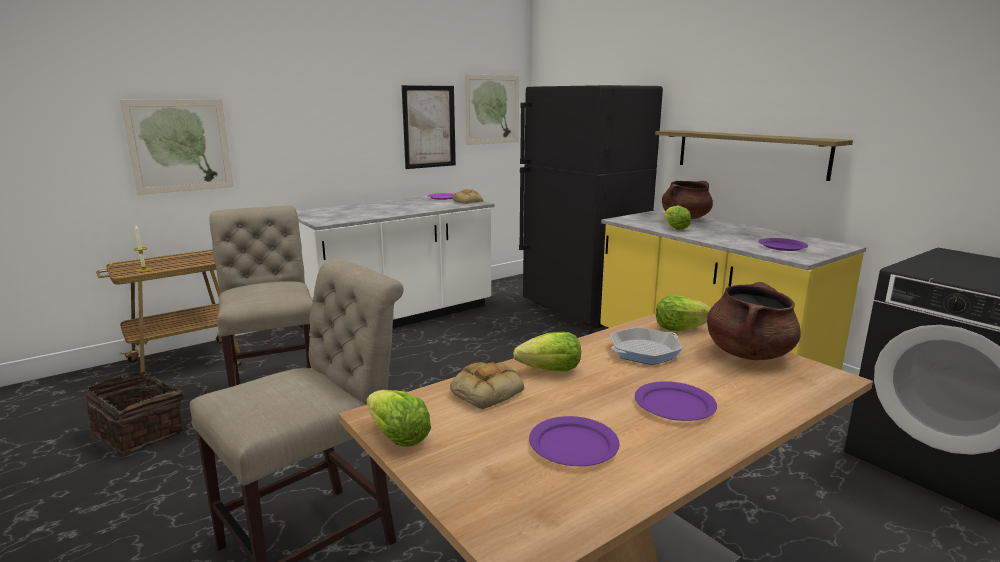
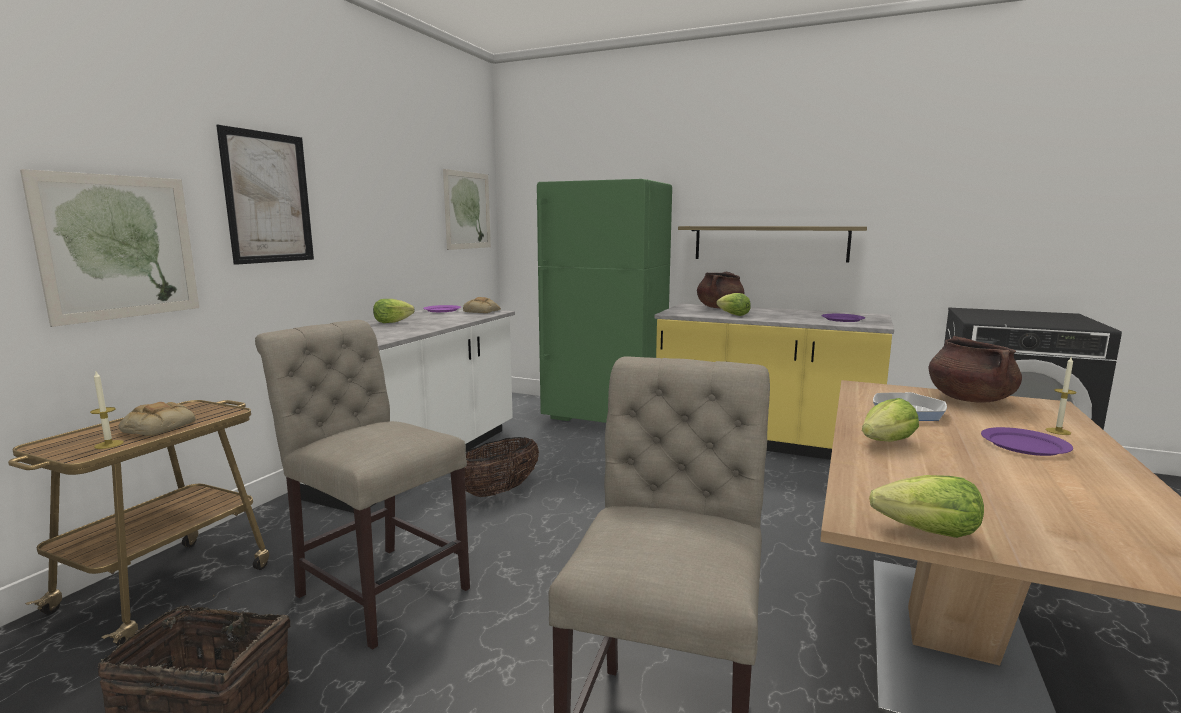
camera: 30 degrees left, 5 degrees down
picture [402,85,456,169] -> picture moved to [216,124,314,265]
bread [450,362,524,409] -> bread moved to [118,402,196,436]
black fridge [519,85,663,329] -> green fridge [537,179,672,423]
purple plate [529,416,620,466] -> none
lettuce [656,295,711,331] -> lettuce moved to [373,299,415,323]
none -> basket [464,437,539,497]
none -> candle [1046,357,1076,435]

